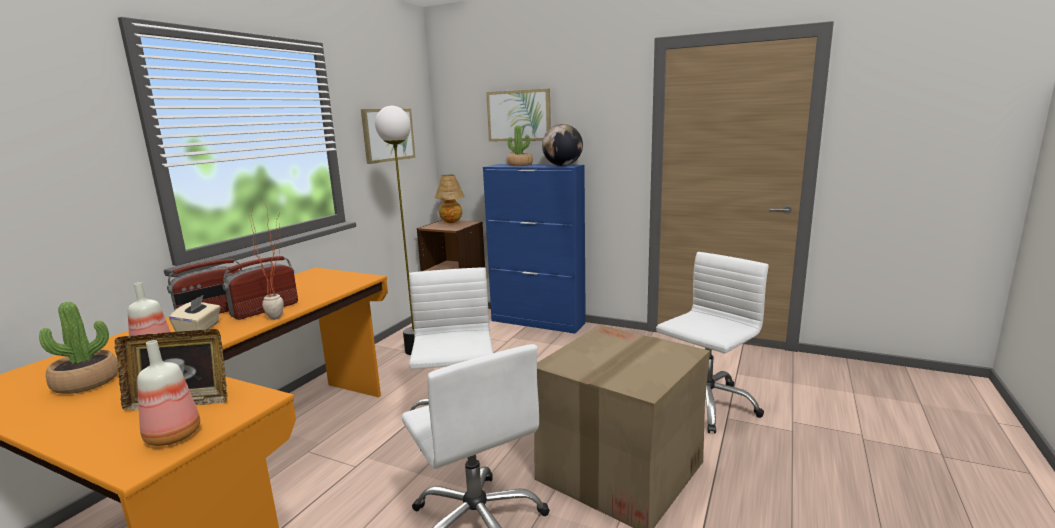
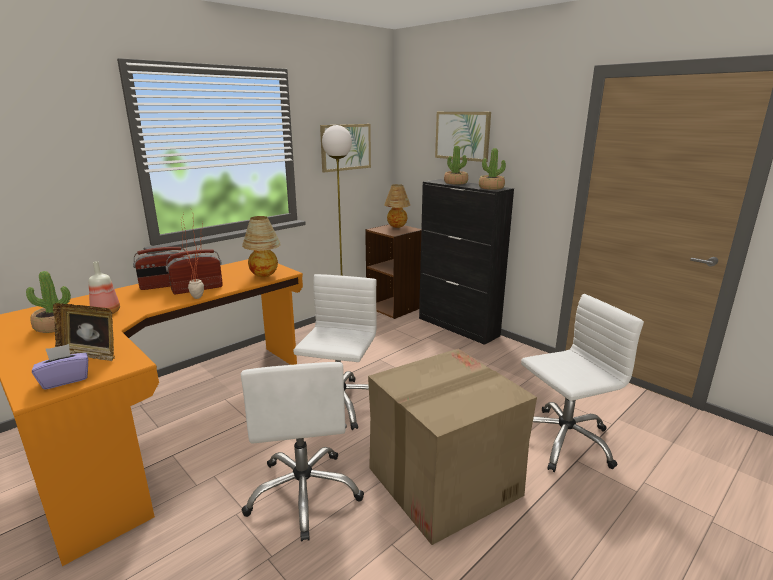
camera: 20 degrees right, 5 degrees up
bottle [137,340,200,446] -> purple tissue box [32,344,88,390]
beige tissue box [169,295,221,332] -> none
blue cabinet [483,164,586,334] -> black cabinet [419,179,514,345]
globe [542,124,583,166] -> potted plant [479,148,506,190]
none -> table lamp [242,216,281,277]

